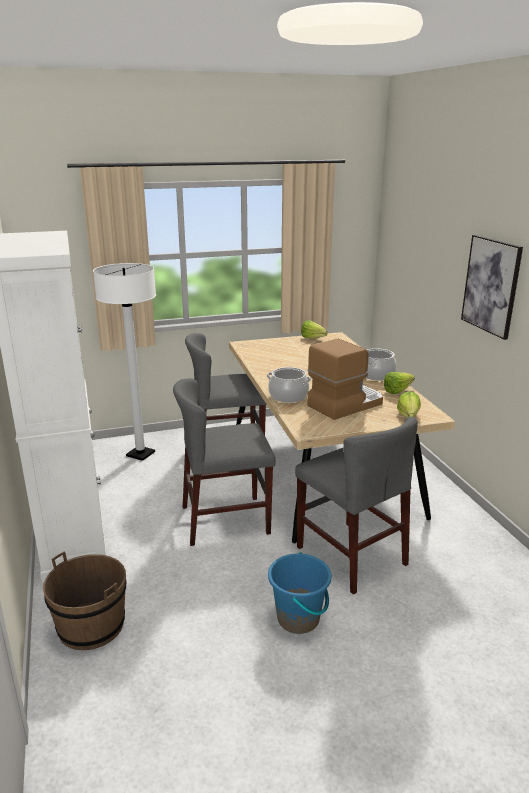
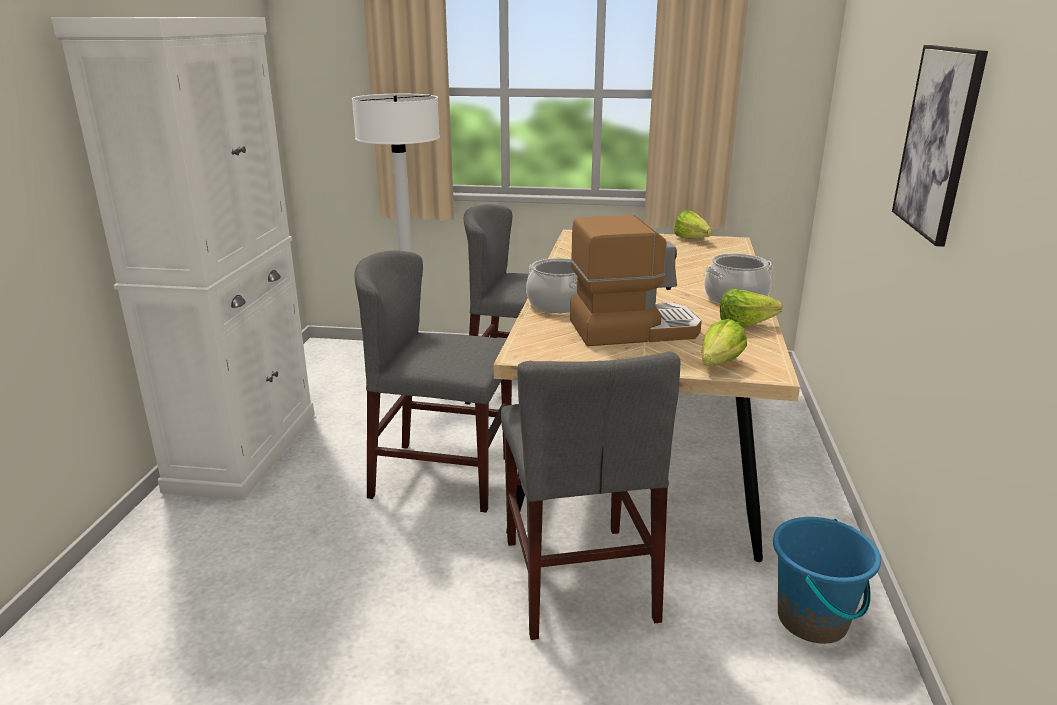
camera: 25 degrees right, 0 degrees up
brown bucket [43,552,127,650] -> none
blue bucket [268,552,331,634] -> blue bucket moved to [773,517,881,644]

